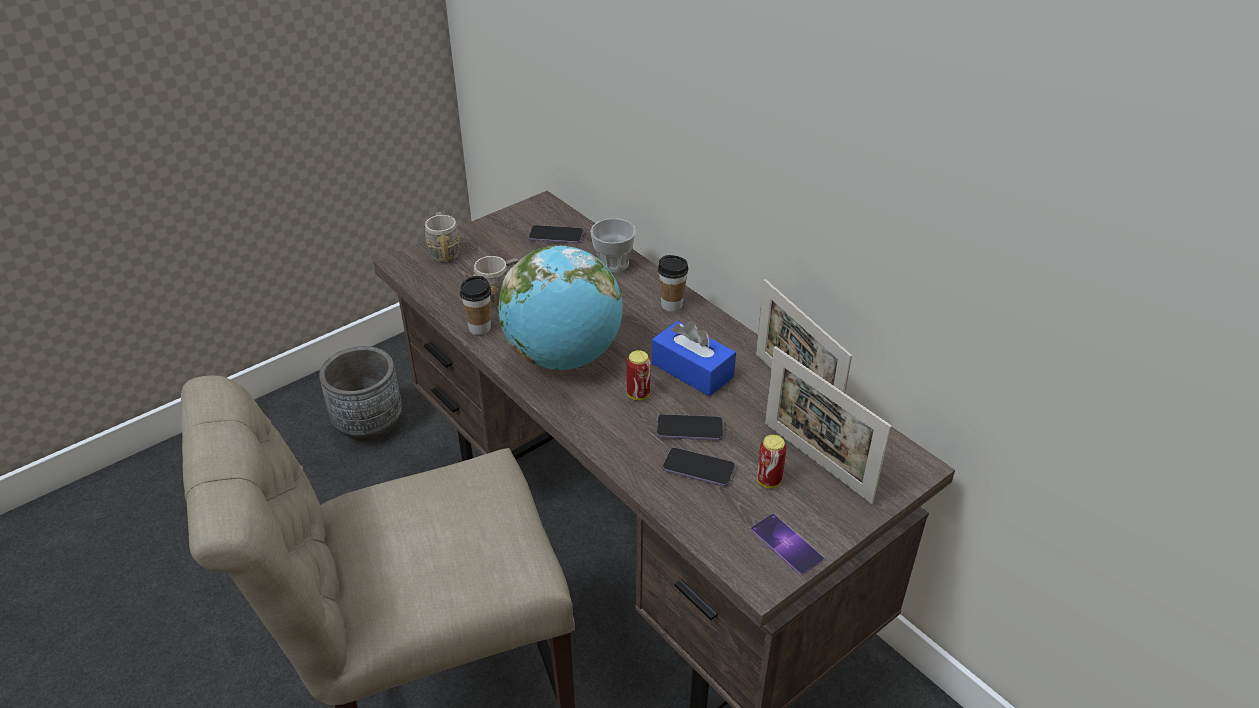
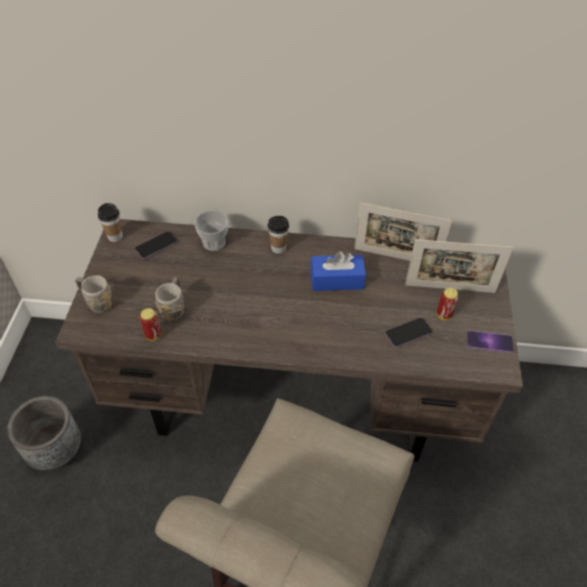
camera: 45 degrees left, 10 degrees up
cup [460,276,491,335] -> cup moved to [98,203,123,242]
globe [498,245,623,370] -> none
can [627,350,651,400] -> can moved to [140,308,162,341]
phone [657,414,723,441] -> none

